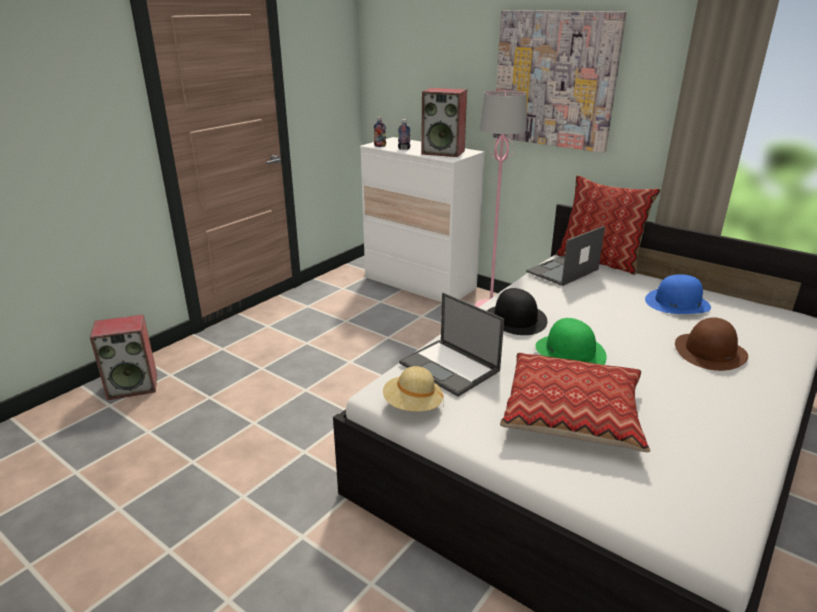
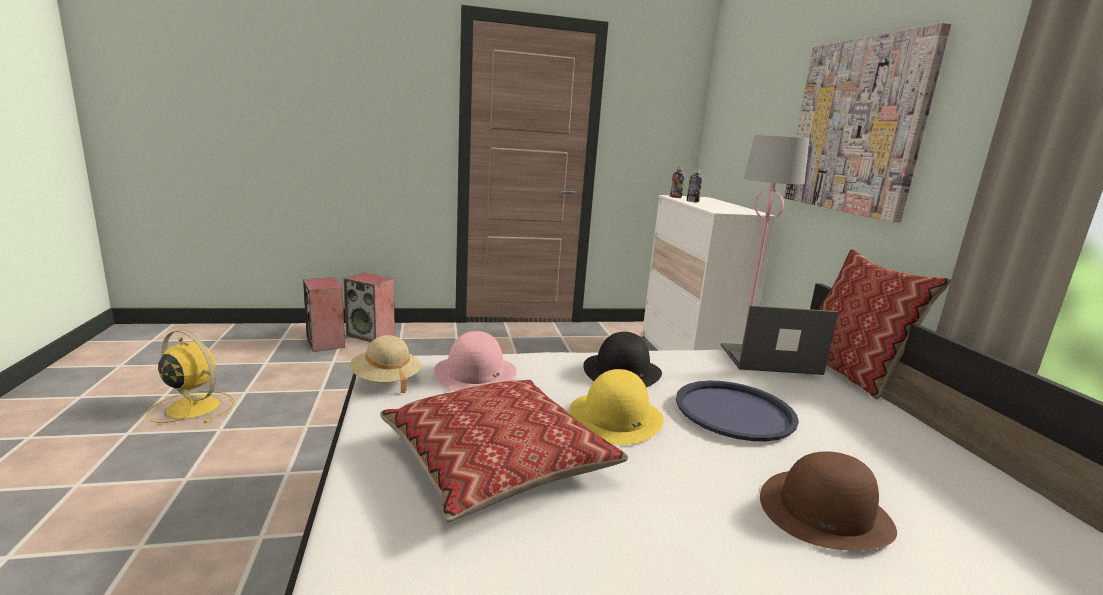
camera: 40 degrees right, 10 degrees down
laptop [399,293,504,397] -> pink hat [433,331,517,391]
speaker [421,88,467,157] -> speaker moved to [303,277,345,352]
green hat [535,318,607,365] -> yellow hat [569,369,664,445]
blue hat [645,274,711,314] -> none
none -> yellow fan [146,330,235,423]
none -> blue tray [676,381,799,441]

